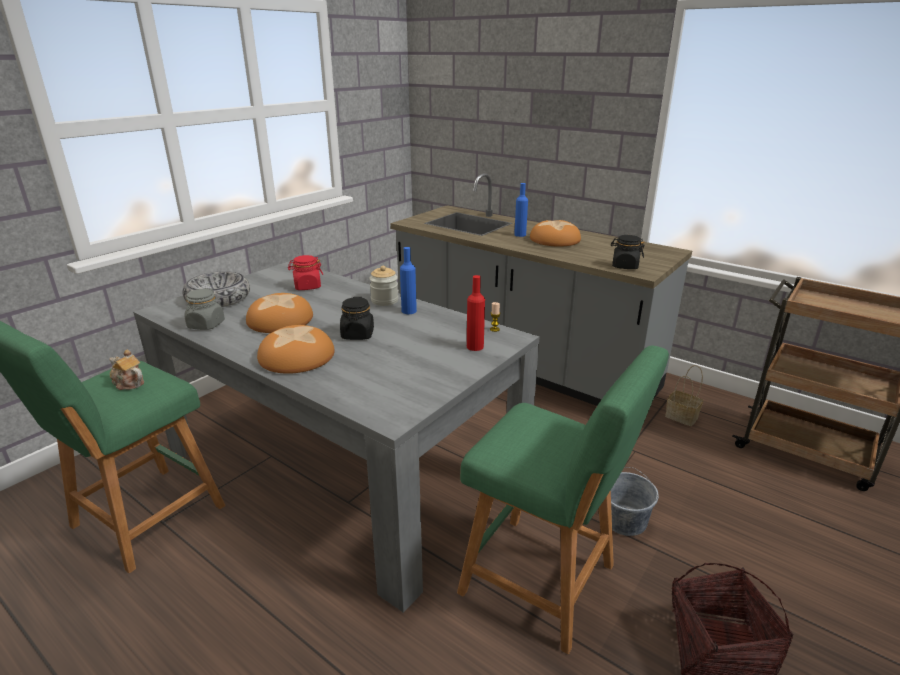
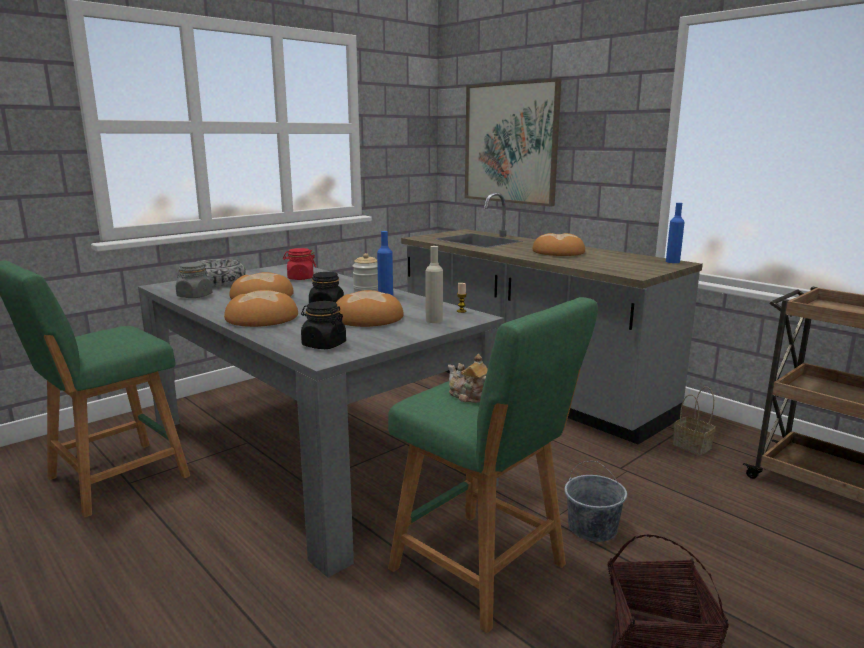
camera: 10 degrees right, 10 degrees down
teapot [109,349,144,390] -> teapot moved to [448,354,488,403]
red bottle [467,275,485,351] -> beige bottle [425,246,443,323]
blue bottle [514,183,528,237] -> blue bottle moved to [666,203,685,263]
black jar [611,235,645,269] -> black jar moved to [301,301,346,349]
none -> bread [336,290,404,327]
none -> picture [465,78,561,206]

